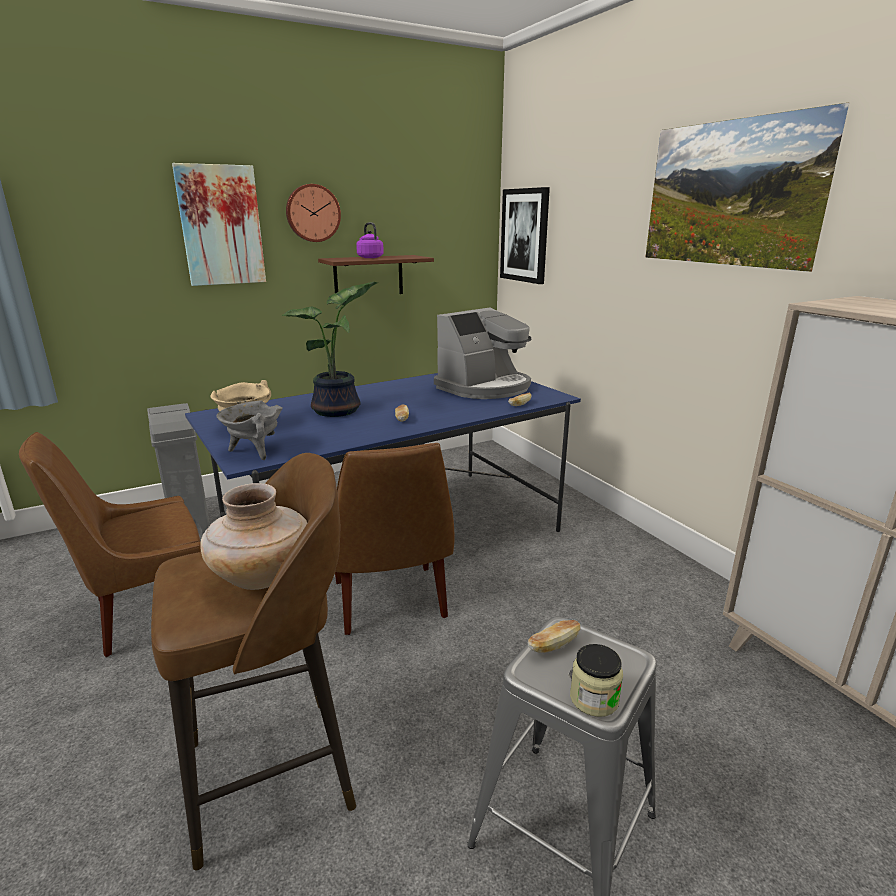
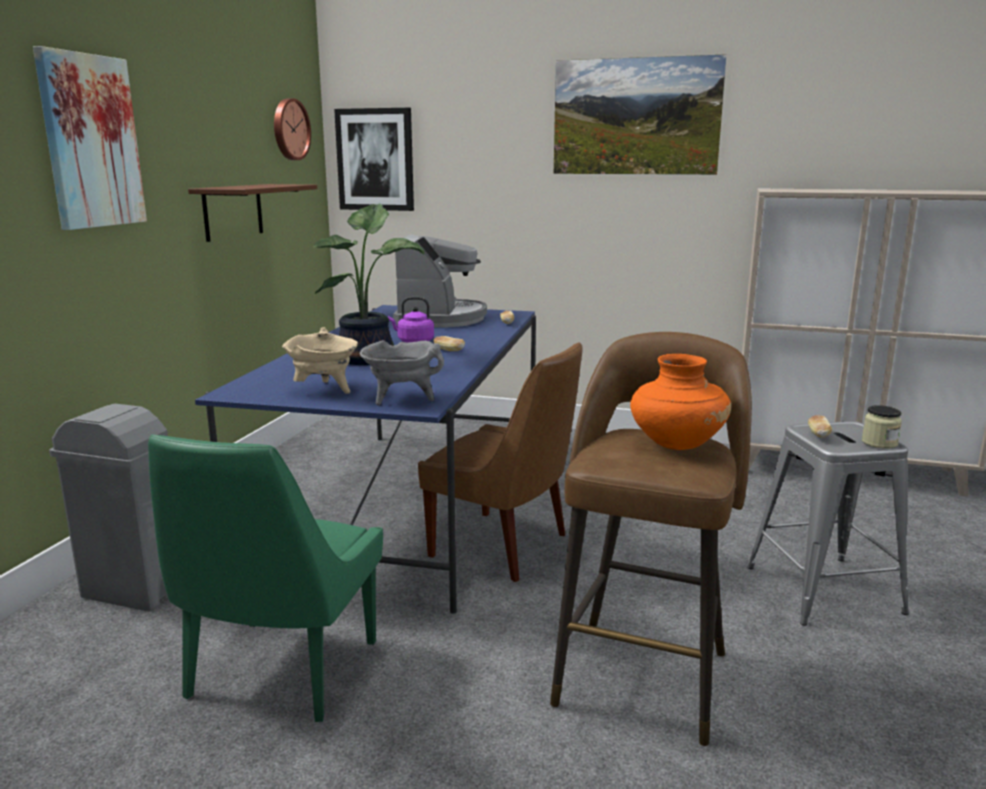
camera: 45 degrees left, 5 degrees down
brown chair [19,432,201,657] -> green chair [148,434,383,722]
beige vase [200,483,307,590] -> orange vase [630,354,731,450]
wall clock [286,184,341,242] -> wall clock moved to [274,98,311,160]
purple kettle [356,222,384,258] -> purple kettle moved to [388,297,434,342]

